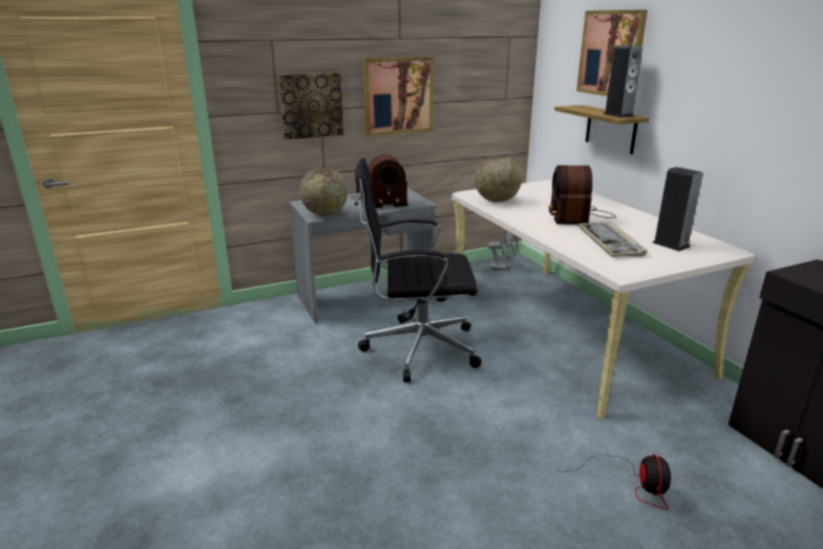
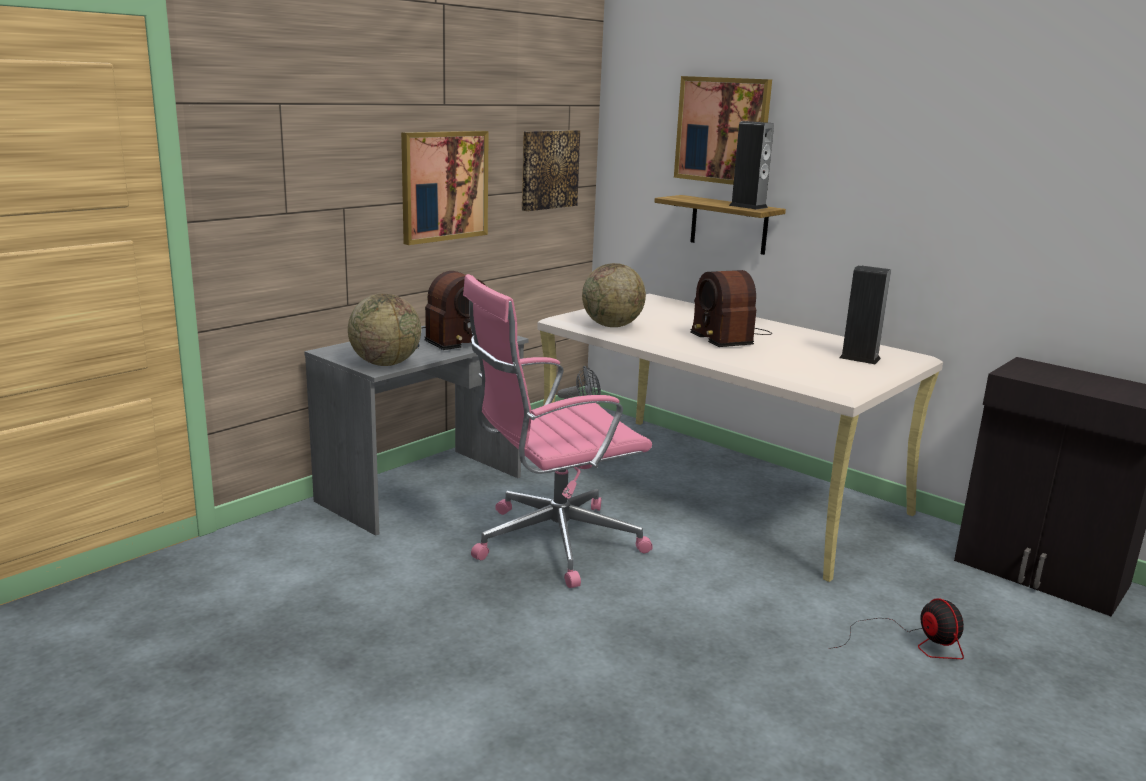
camera: 25 degrees left, 5 degrees down
picture [278,73,344,140] -> picture moved to [522,130,580,211]
black office chair [355,158,481,382] -> pink office chair [463,274,653,588]
keyboard [577,221,647,257] -> none

